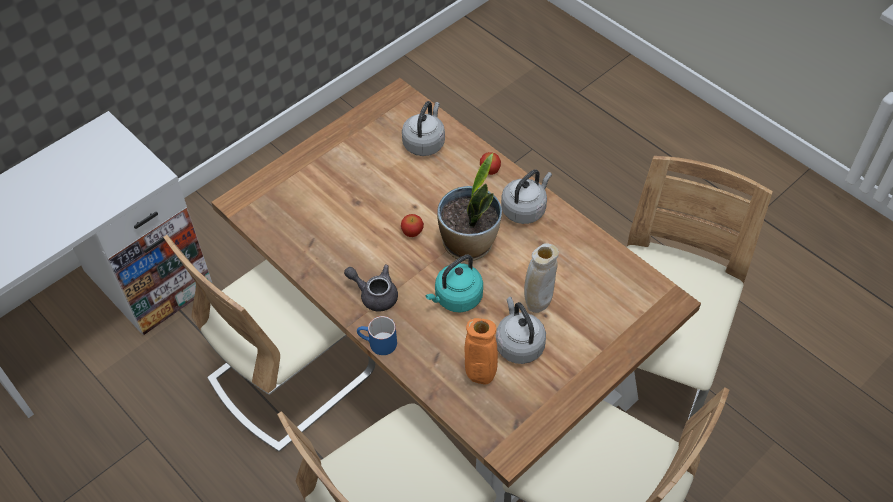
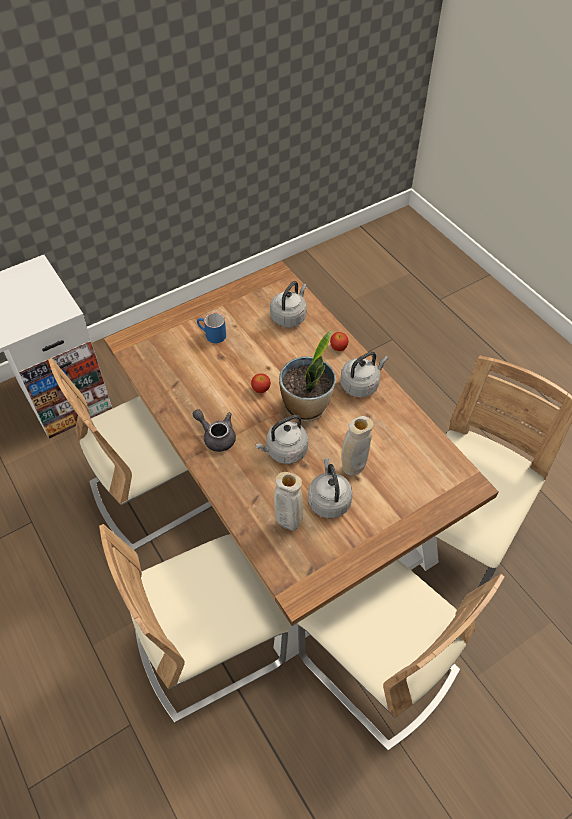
camera: 10 degrees right, 0 degrees up
blue mug [357,316,397,355] -> blue mug moved to [197,313,226,343]
turquoise kettle [426,254,483,312] -> grey kettle [255,415,308,464]
orange vase [465,318,498,384] -> beige vase [274,472,303,531]

